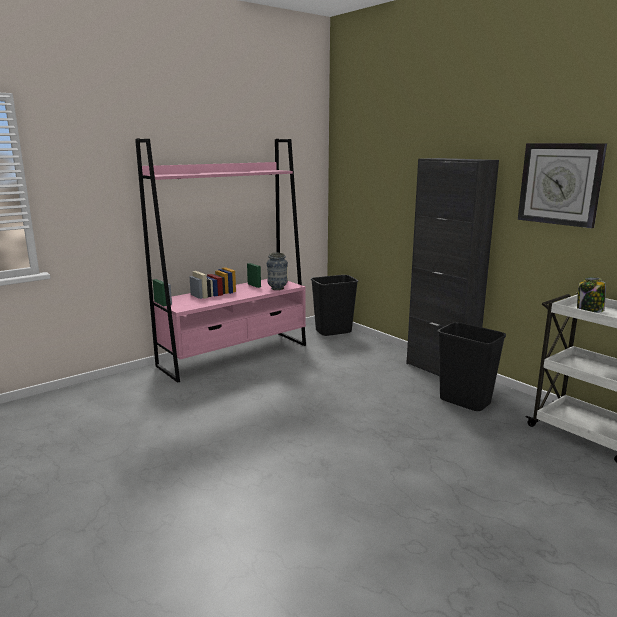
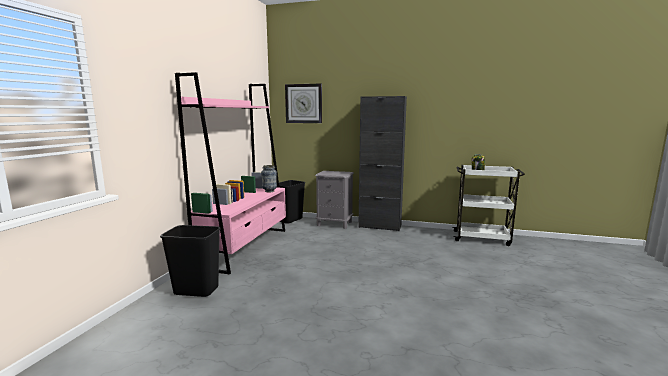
camera: 35 degrees left, 5 degrees down
black trash can [438,322,506,411] -> black trash can moved to [160,225,221,297]
wall clock [518,143,607,228] -> wall clock moved to [285,84,322,123]
none -> grey nightstand [315,171,354,229]

